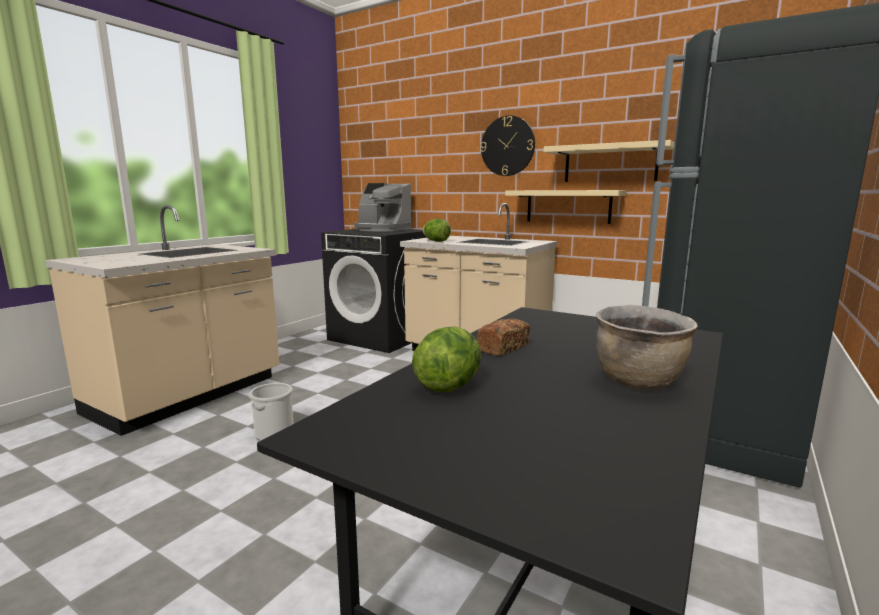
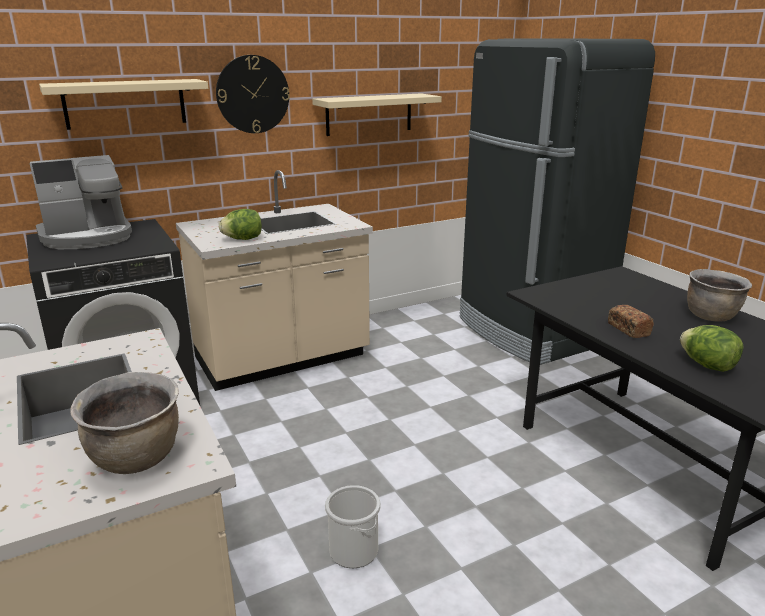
camera: 60 degrees left, 10 degrees up
beige shelf [505,190,626,224] -> beige shelf moved to [39,79,208,130]
none -> brown cooking pot [70,372,179,474]

